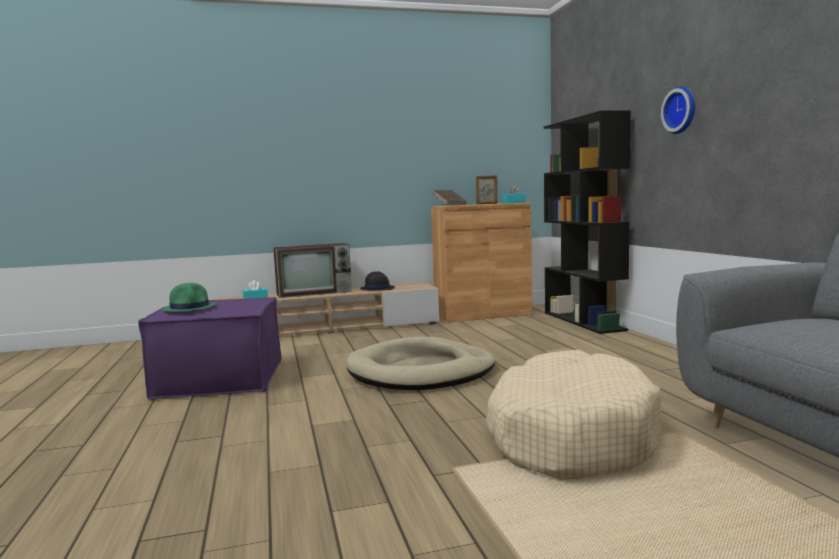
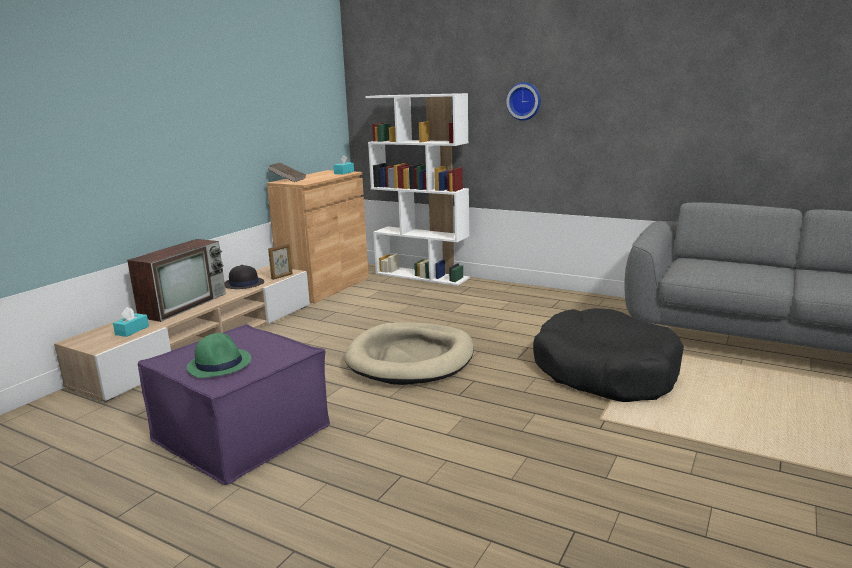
camera: 45 degrees left, 10 degrees up
picture frame [476,175,497,204] -> picture frame moved to [268,244,293,280]
beige dog bed [486,350,662,479] -> black dog bed [533,308,684,402]
black bookcase [543,110,631,334] -> white bookcase [365,93,470,286]

